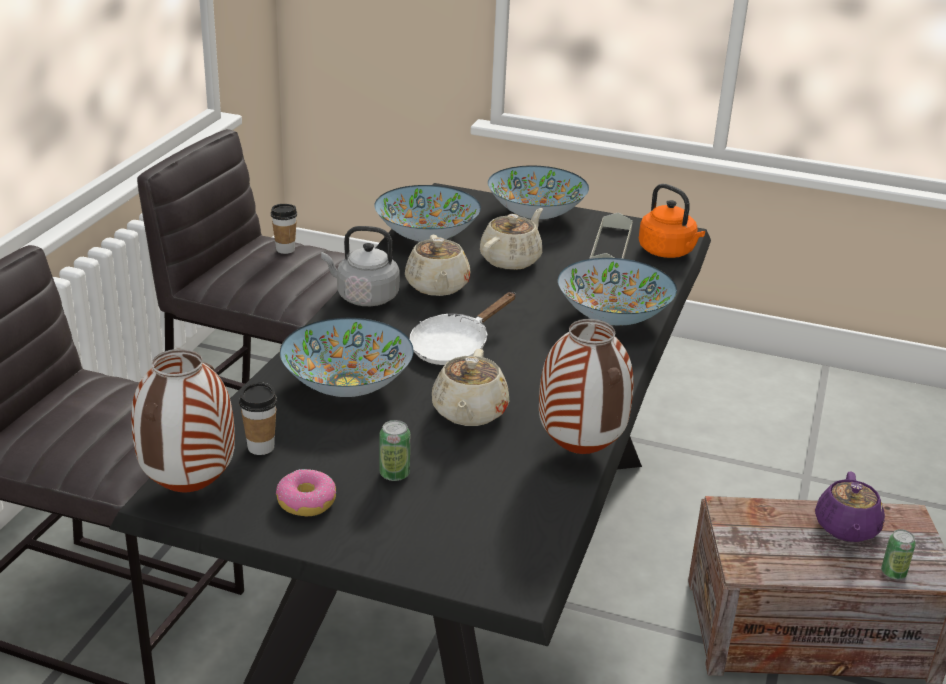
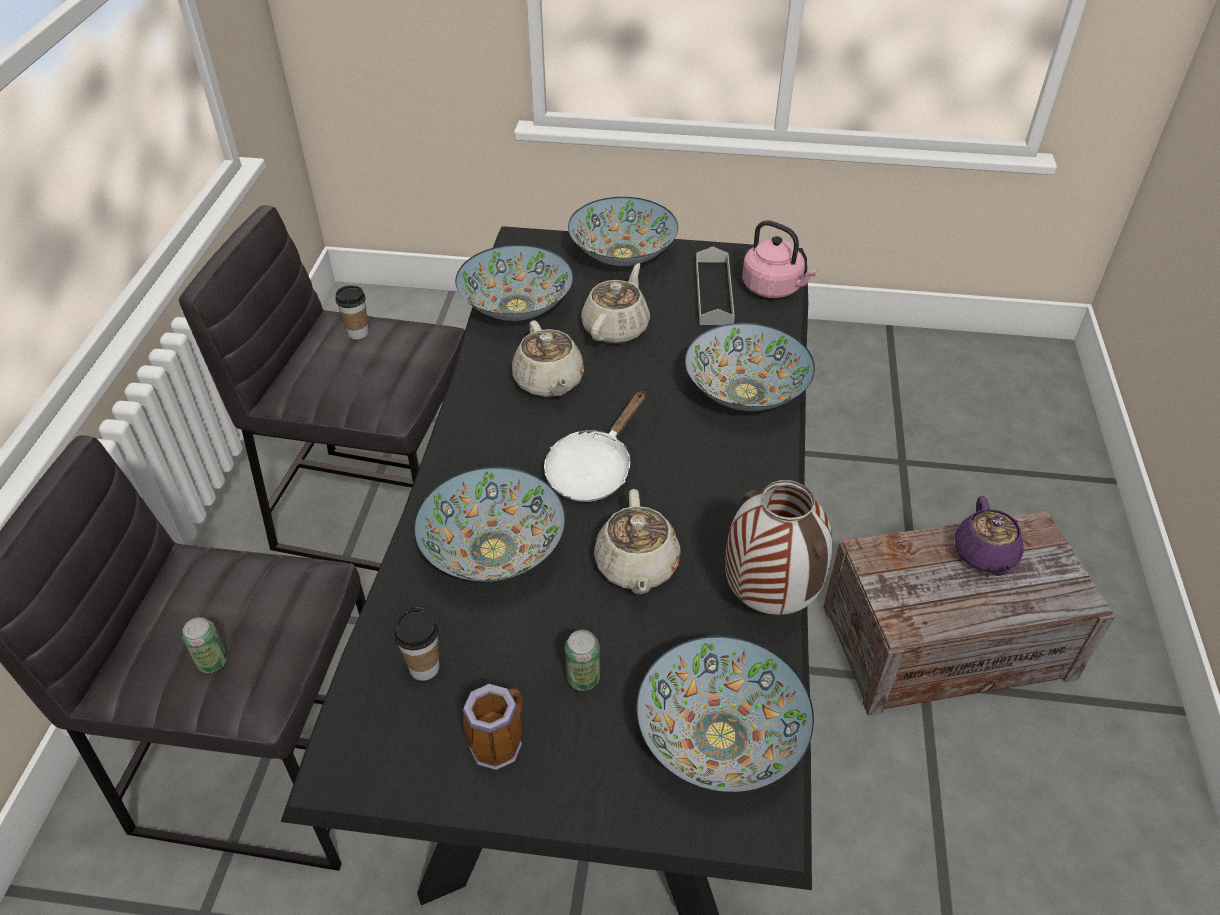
camera: 10 degrees left, 15 degrees up
vase [132,349,235,492] -> none
donut [276,469,336,516] -> mug [462,684,523,770]
grey kettle [321,226,399,306] -> none
orange kettle [639,184,705,258] -> pink kettle [742,220,818,298]
can [881,529,916,579] -> can moved to [182,617,228,673]
none -> bowl [637,636,814,792]

